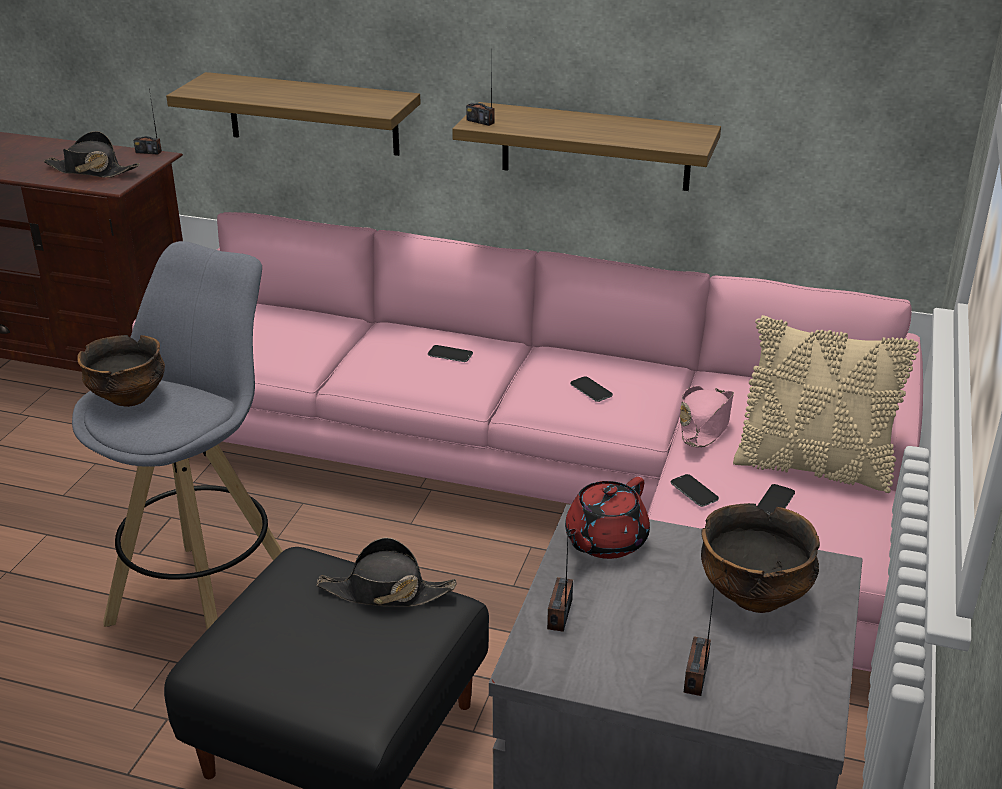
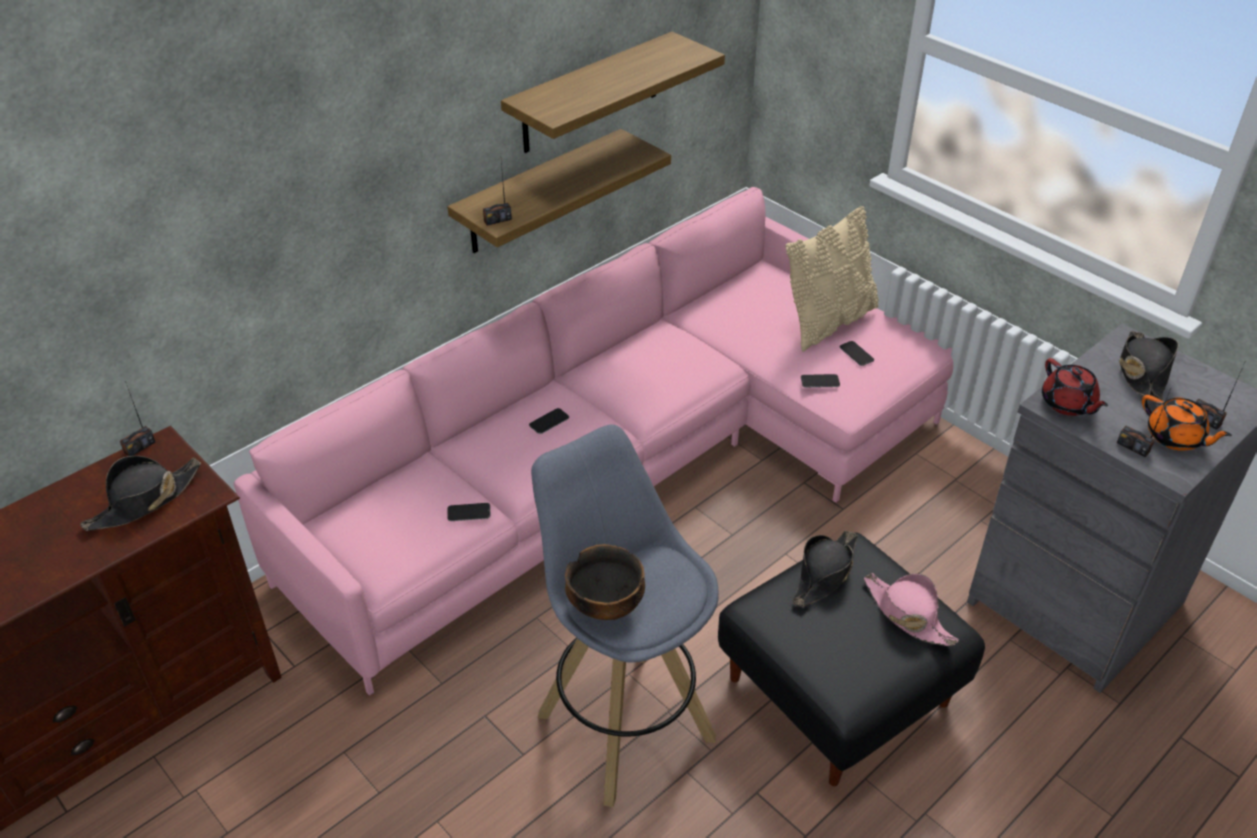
camera: 60 degrees left, 10 degrees up
shelf [166,72,421,156] -> shelf moved to [501,32,725,153]
phone [570,376,613,402] -> phone moved to [447,503,490,521]
pink hat [680,385,734,447] -> pink hat moved to [864,573,959,646]
bowl [701,503,820,613] -> black hat [1119,331,1179,401]
none -> orange teapot [1142,395,1232,451]

